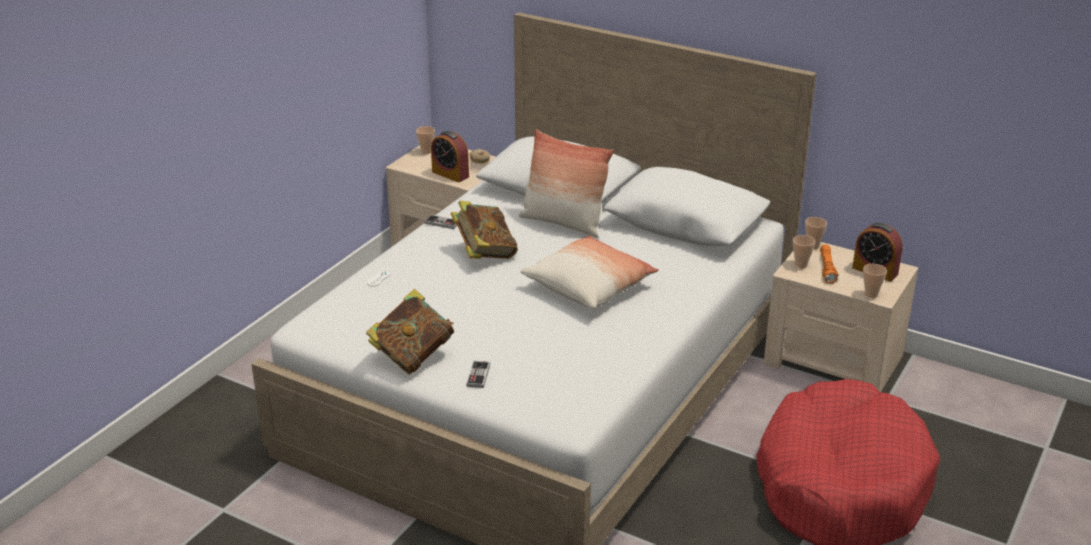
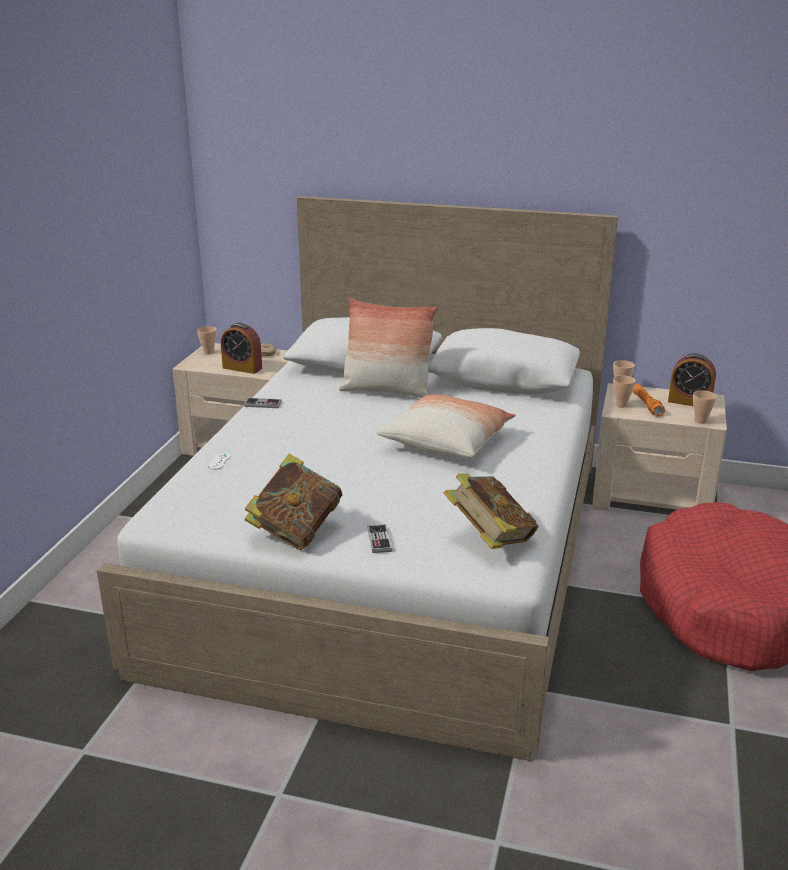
camera: 15 degrees left, 5 degrees down
book [451,201,518,259] -> book moved to [444,474,539,549]

